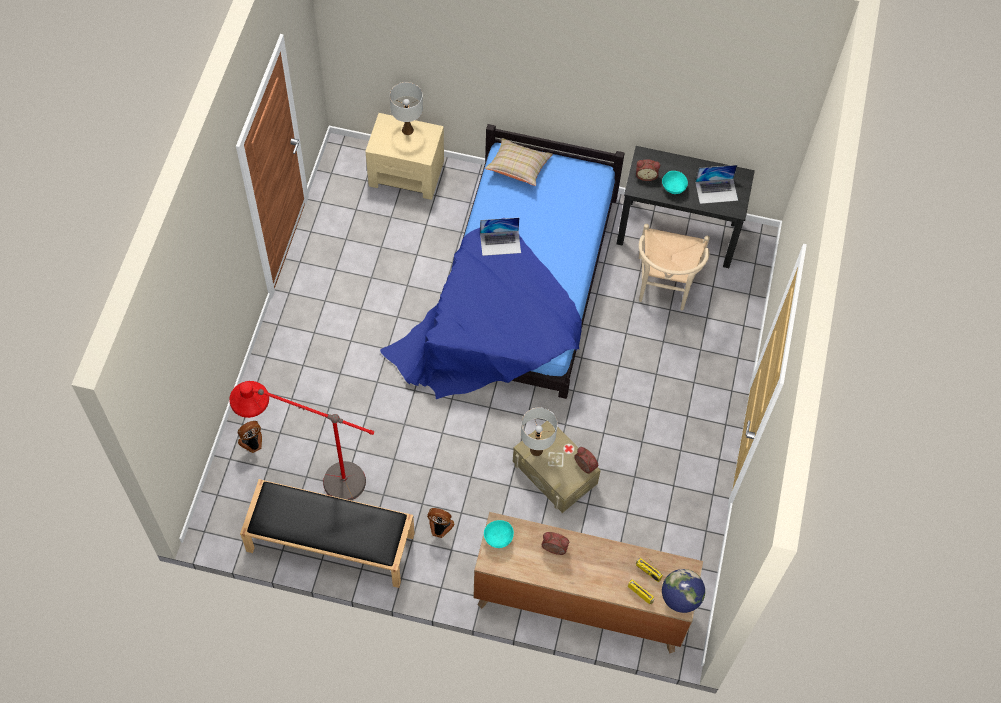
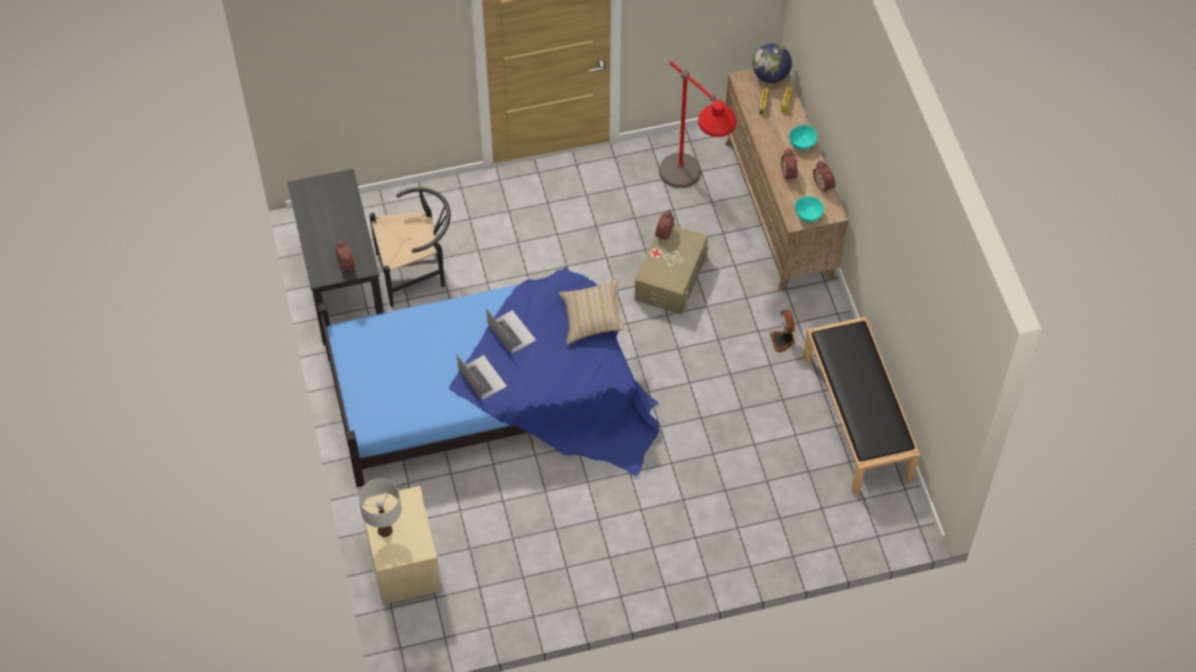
camera: 115 degrees left, 5 degrees down
red floor lamp [229,381,374,500] -> red floor lamp moved to [659,61,736,188]
fan [237,421,262,453] -> none
beige pillow [485,138,553,186] -> beige pillow moved to [559,278,625,344]
white table lamp [521,407,558,456] -> none
beige chair [639,224,710,310] -> black chair [369,187,451,307]
turquoise bowl [662,171,688,194] -> turquoise bowl moved to [789,125,817,150]
laptop [695,165,738,204] -> laptop moved to [486,308,536,354]
none -> alarm clock [813,161,835,193]

